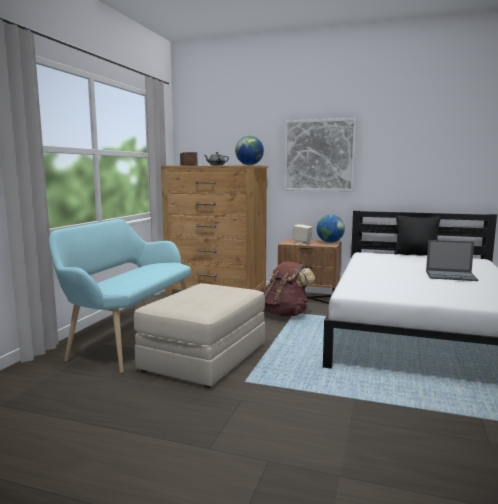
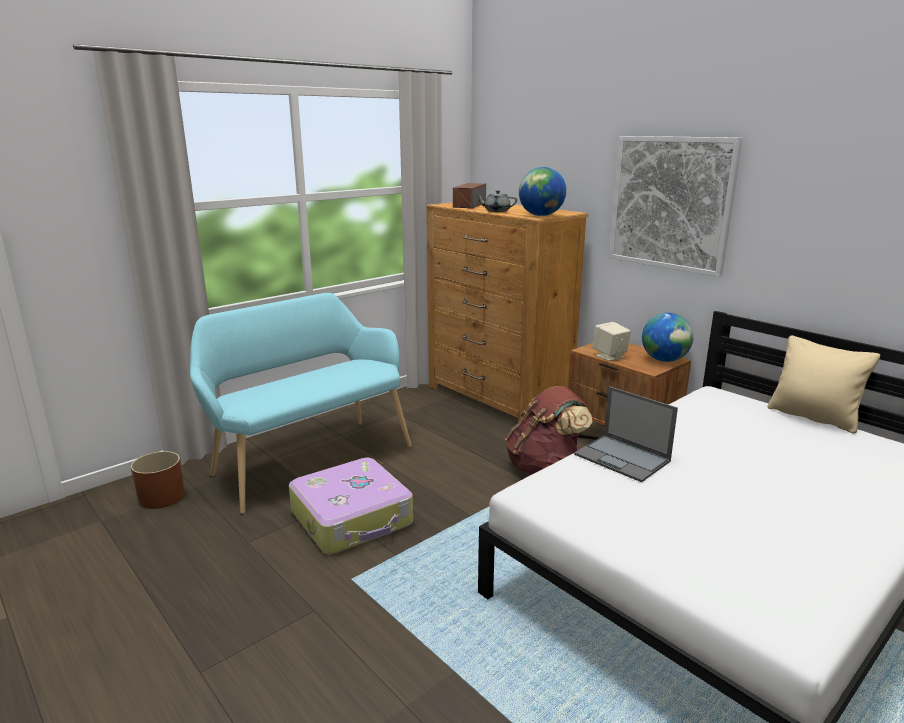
camera: 30 degrees right, 10 degrees up
beige ottoman [134,283,265,388] -> suitcase [289,458,413,554]
black pillow [394,215,441,256] -> beige pillow [768,335,880,434]
laptop [426,240,478,281] -> laptop moved to [574,386,678,482]
none -> brown planter [131,451,185,509]

